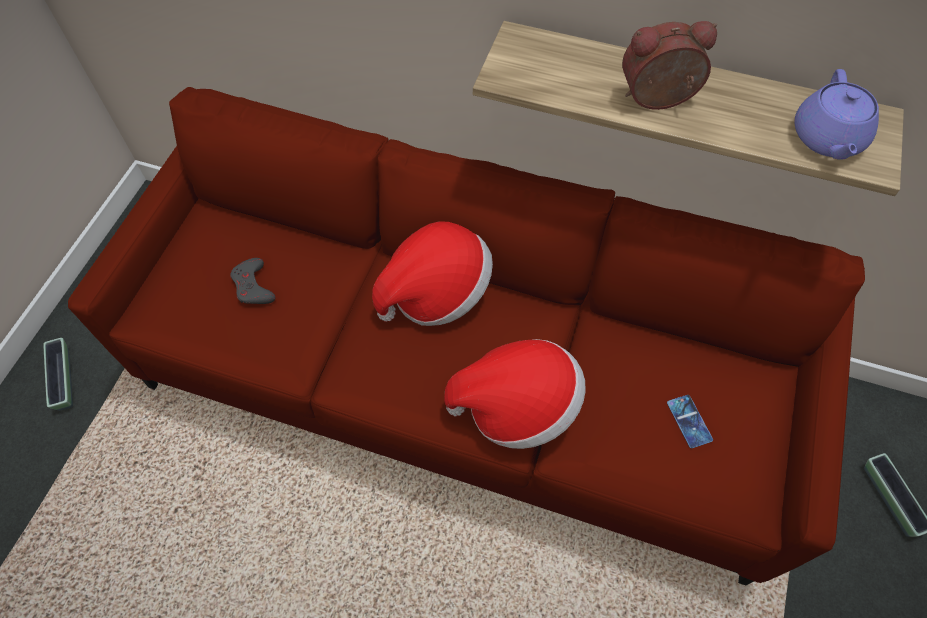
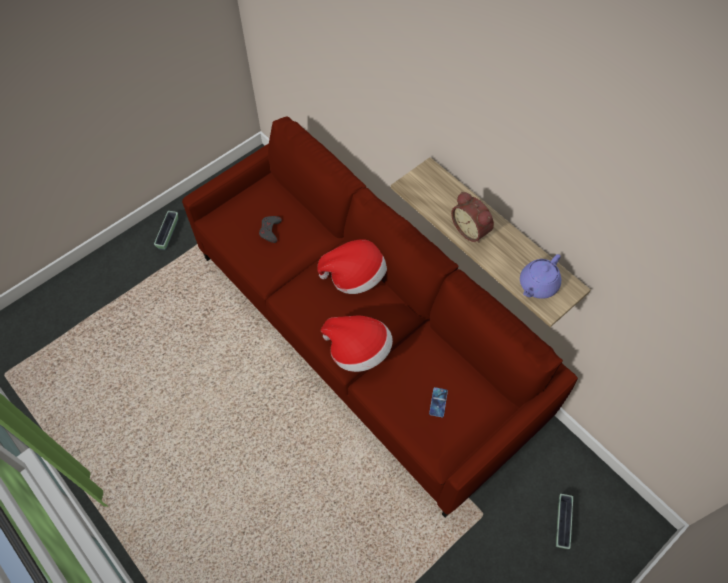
camera: 30 degrees right, 0 degrees up
alarm clock [622,21,717,110] -> alarm clock turned 150 degrees counterclockwise [451,192,494,243]

